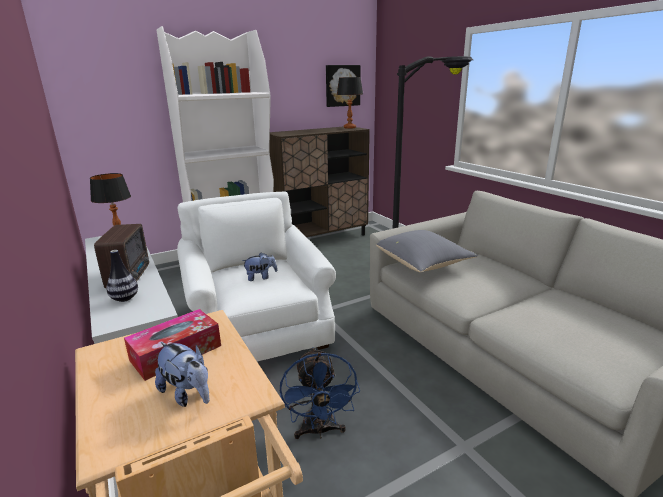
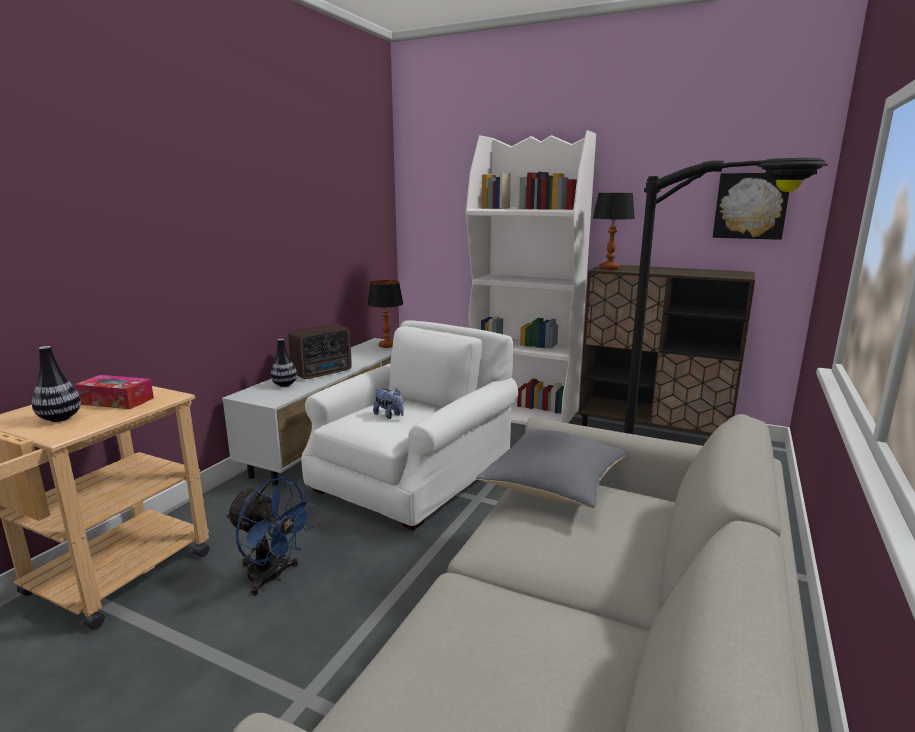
camera: 55 degrees right, 5 degrees down
plush toy [155,342,210,407] -> vase [32,346,81,422]
blue fan [280,347,360,439] -> blue fan turned 105 degrees counterclockwise [226,477,316,596]
table lamp [337,77,363,129] -> table lamp moved to [593,193,635,270]

